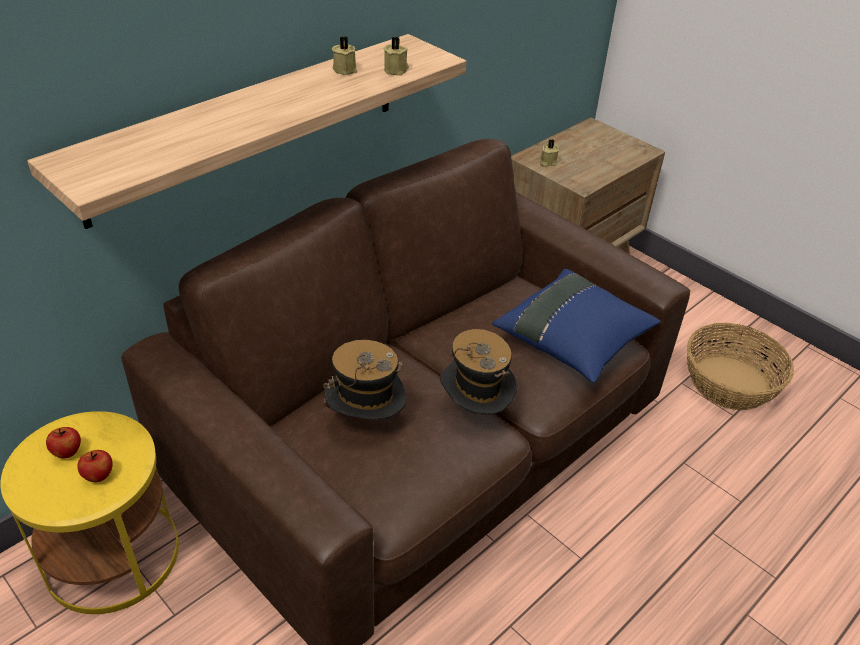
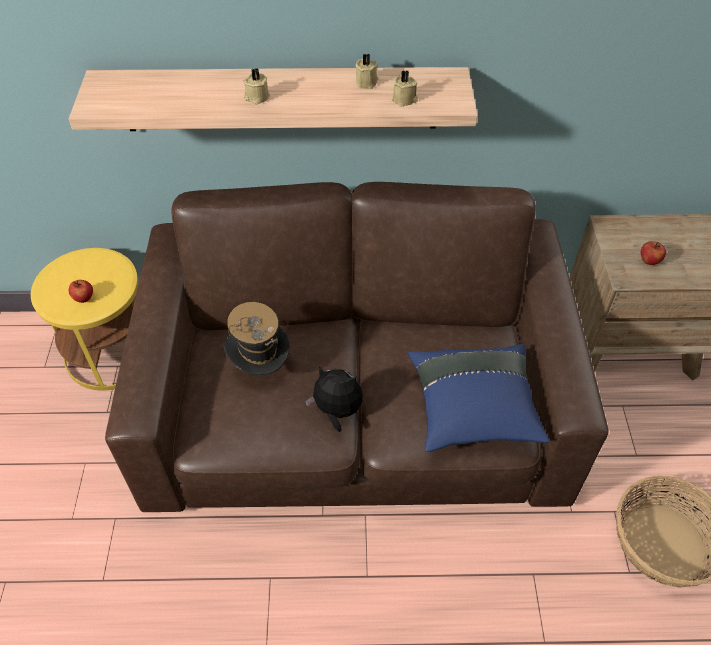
camera: 45 degrees right, 10 degrees up
apple [46,427,81,459] -> apple moved to [641,241,666,265]
hat [440,329,517,415] -> plush toy [305,367,363,432]
beige candle [540,139,559,167] -> beige candle moved to [244,68,270,104]

